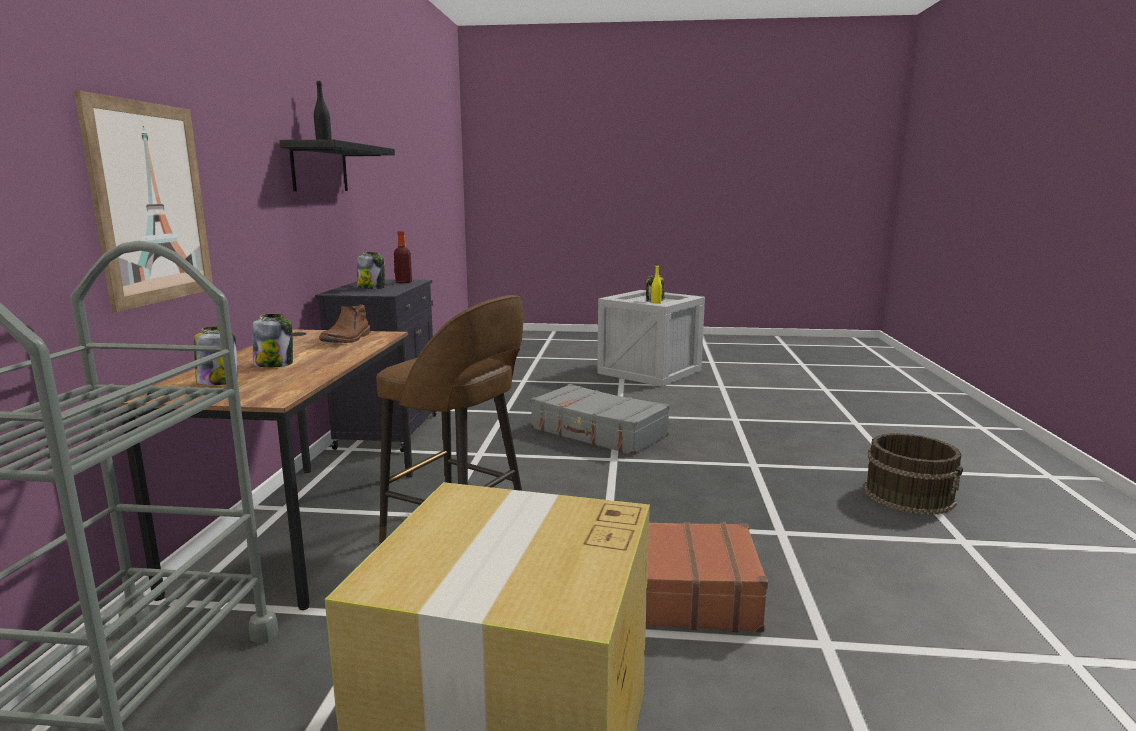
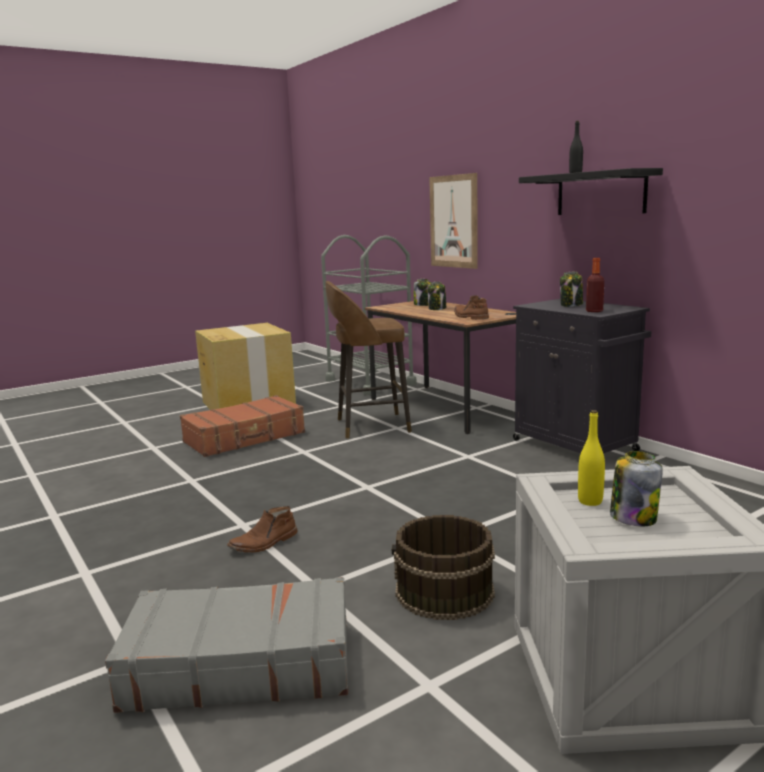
camera: 140 degrees right, 0 degrees up
grey suitcase [531,384,670,455] -> grey suitcase moved to [105,577,348,713]
brown bucket [864,433,963,515] -> brown bucket moved to [392,515,495,620]
none -> brown boot [227,506,298,553]

